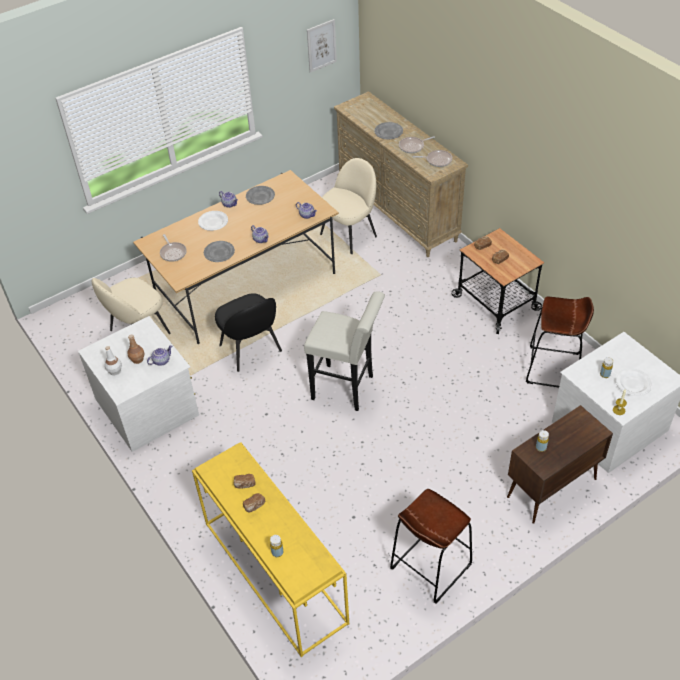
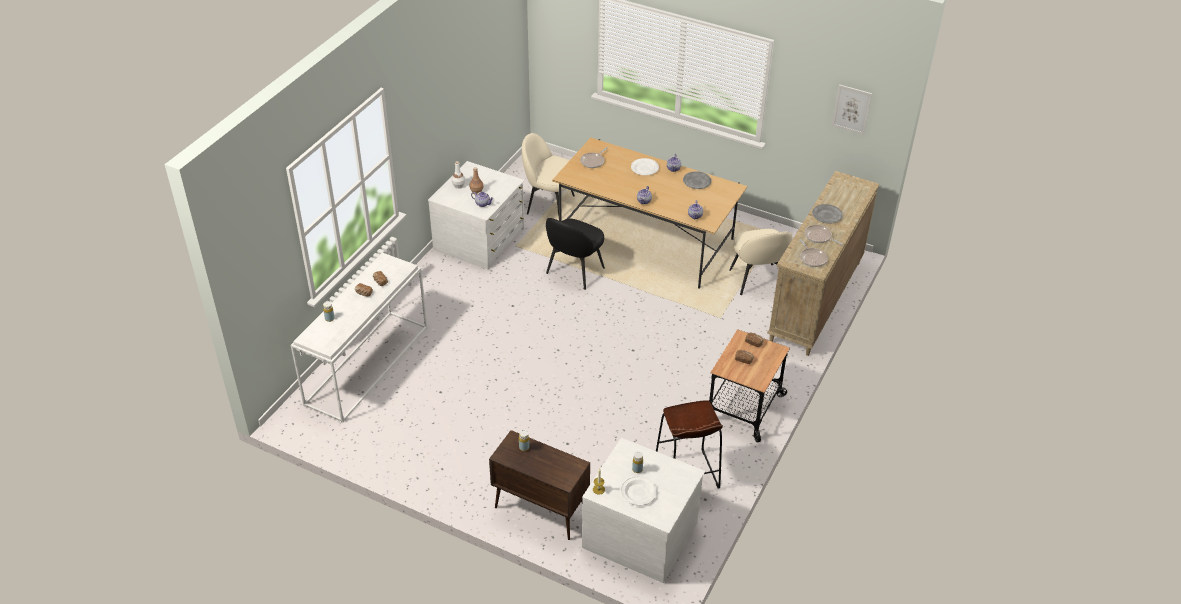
camera: 60 degrees right, 5 degrees down
yellow console table [192,443,349,657] -> white console table [291,253,428,423]
grey plate [204,241,235,262] -> none
white stool [304,291,385,411] -> none
beige chair [320,158,377,254] -> beige chair turned 60 degrees clockwise [729,229,793,295]
brown stool [390,489,472,604] -> none

